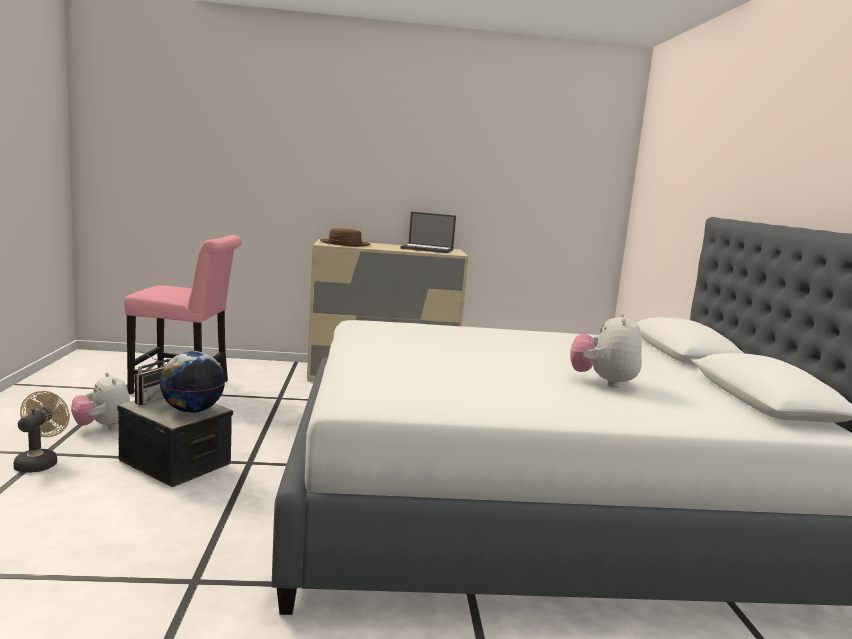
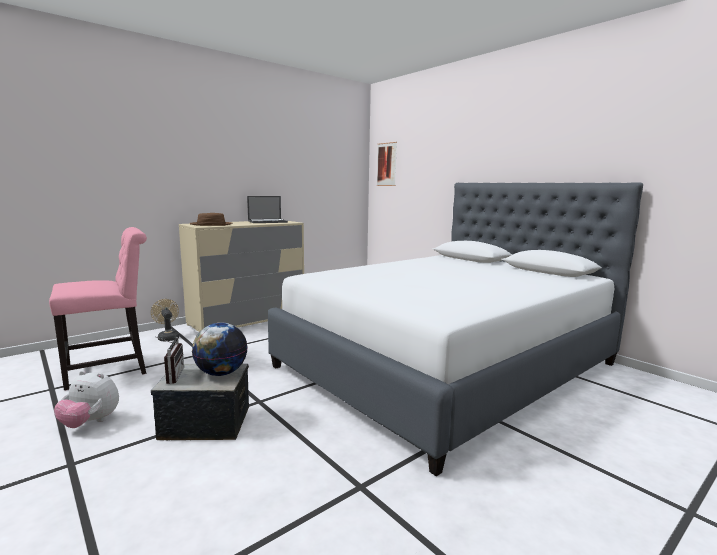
camera: 35 degrees left, 0 degrees up
beige fan [13,391,70,473] -> beige fan moved to [151,299,179,341]
plush toy [570,312,642,388] -> none
none -> picture [376,142,397,186]

